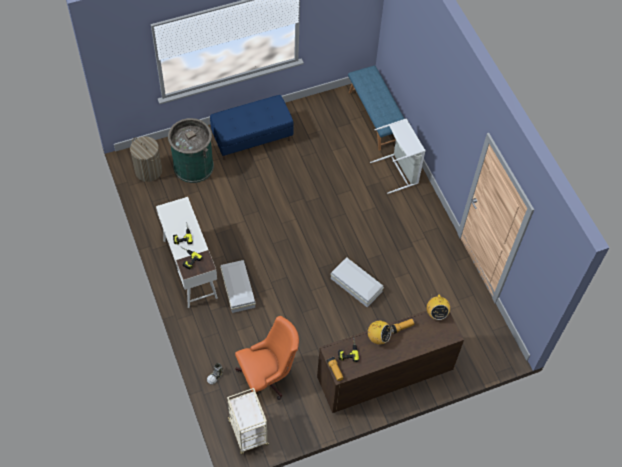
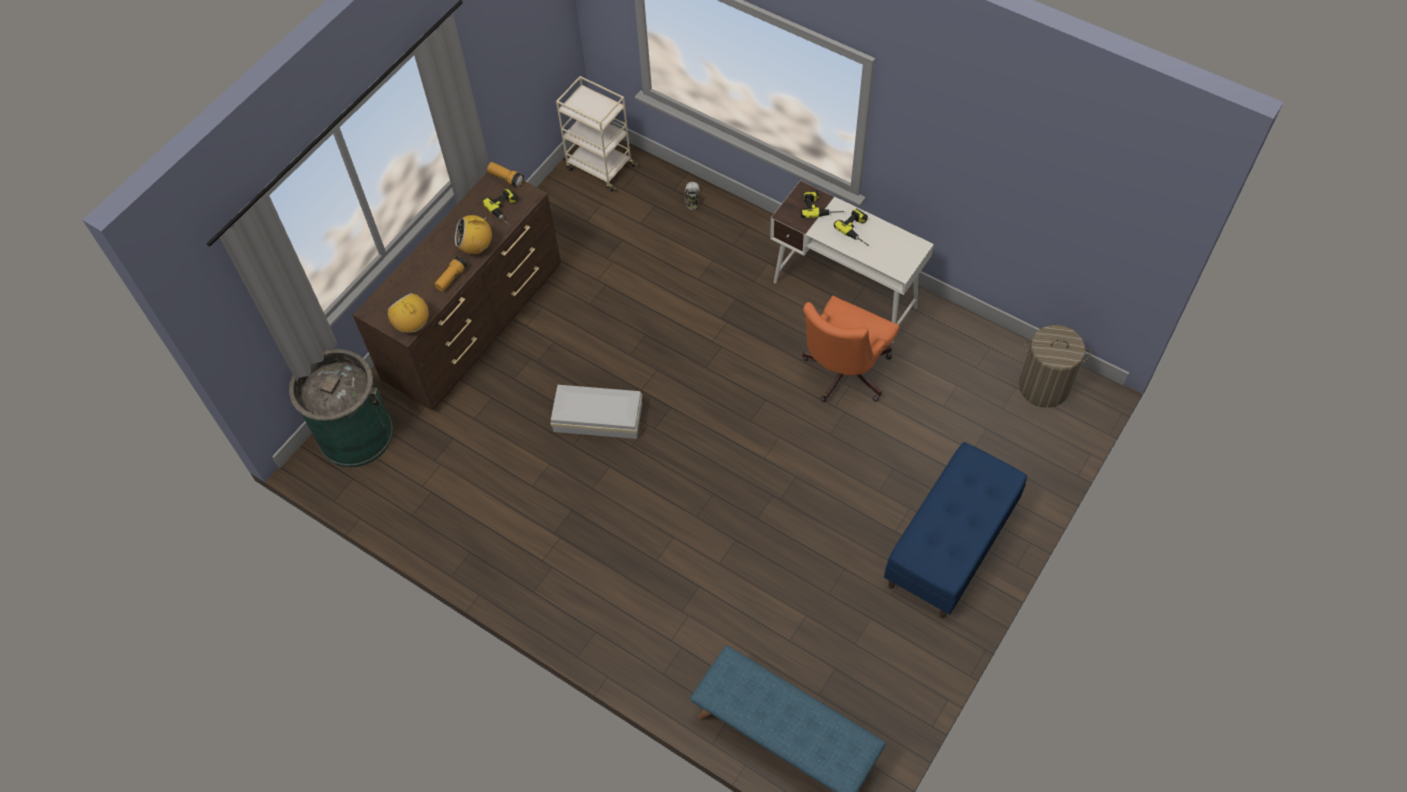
camera: 150 degrees right, 0 degrees up
green trash can [168,118,214,183] -> green trash can moved to [289,349,393,468]
white storage box [220,260,256,313] -> none
orange office chair [235,316,299,400] -> orange office chair moved to [802,296,899,402]
grey laundry basket [370,118,426,194] -> none

